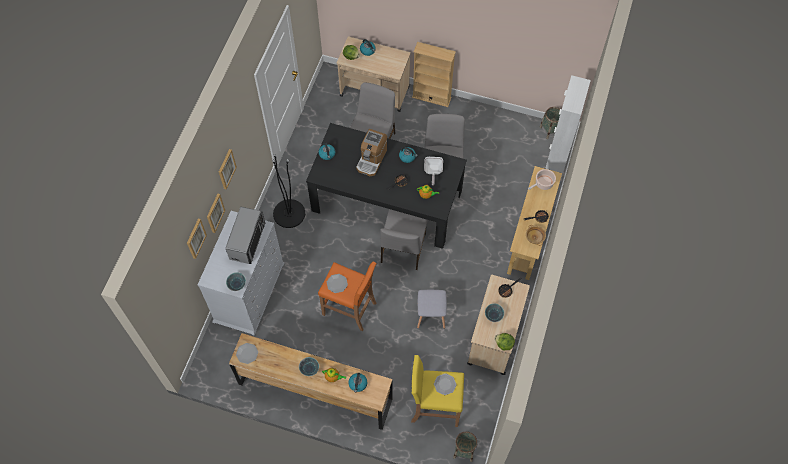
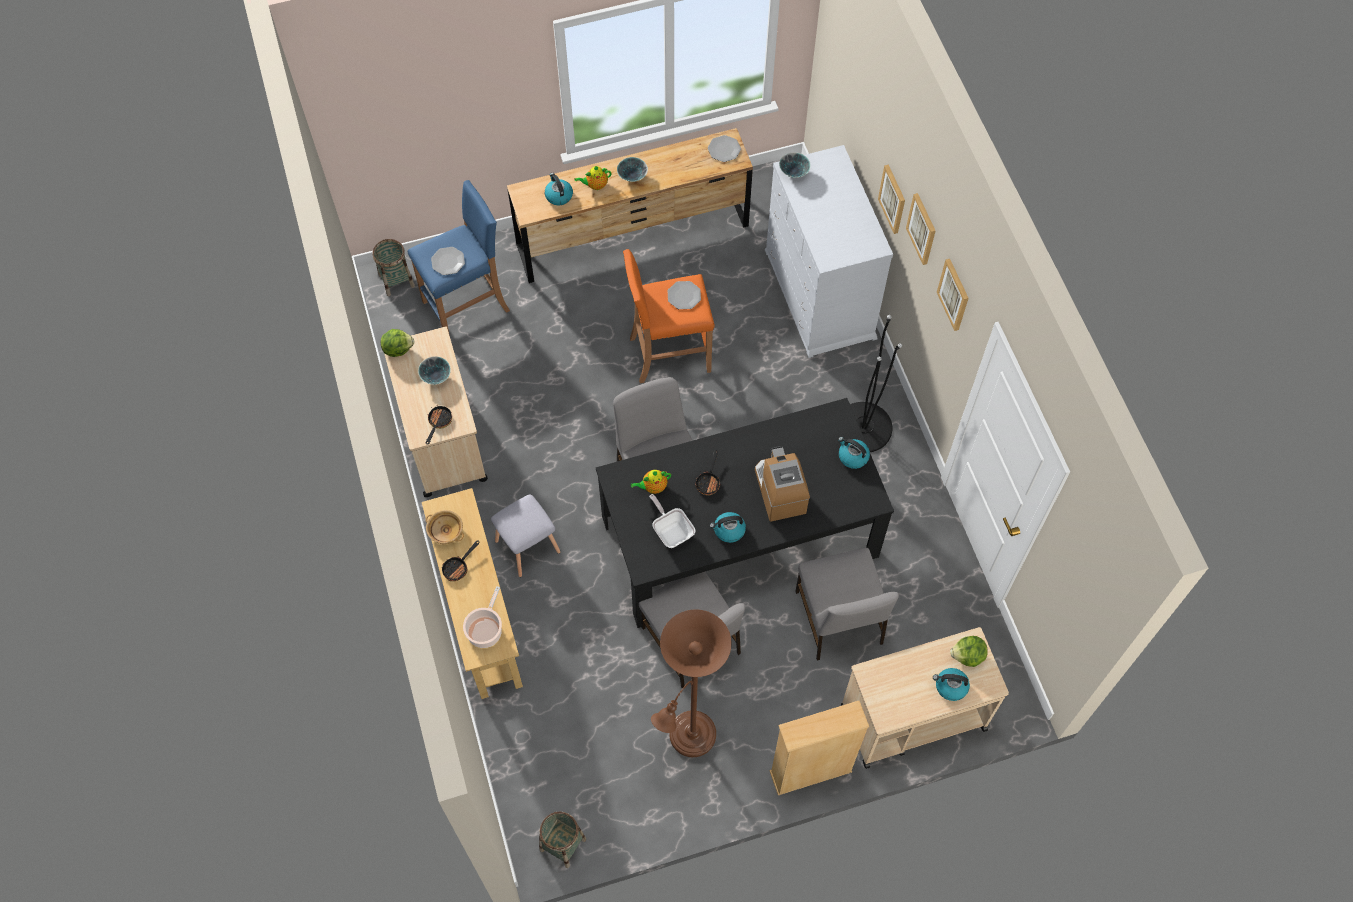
camera: 145 degrees right, 0 degrees up
picture [187,218,207,259] -> picture moved to [937,259,969,331]
microwave [225,207,265,264] -> none
yellow stool [411,355,464,427] -> blue stool [408,180,510,336]
grey stool [417,290,447,329] -> grey stool moved to [491,495,560,577]
white cabinet [545,75,591,184] -> none
none -> brown floor lamp [651,609,732,757]

